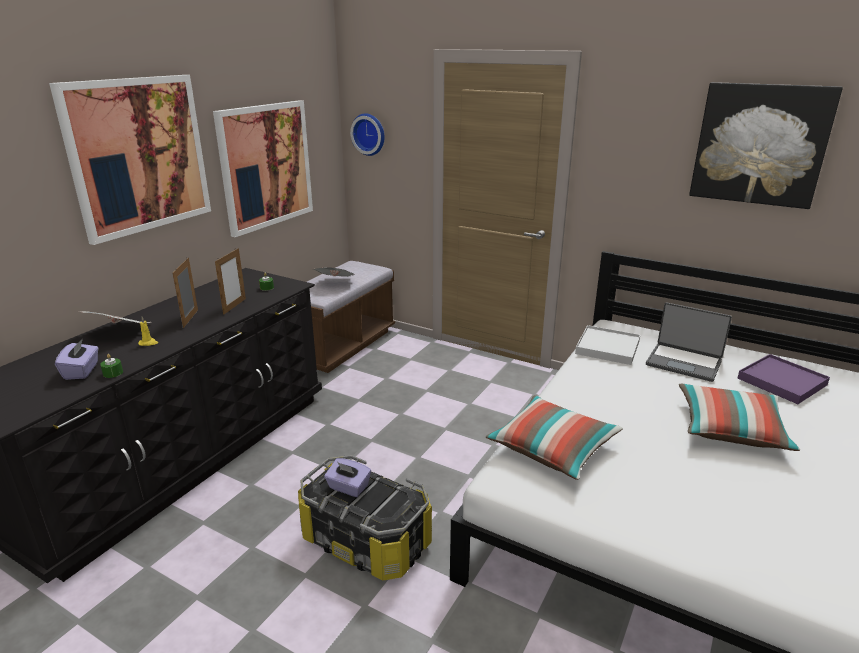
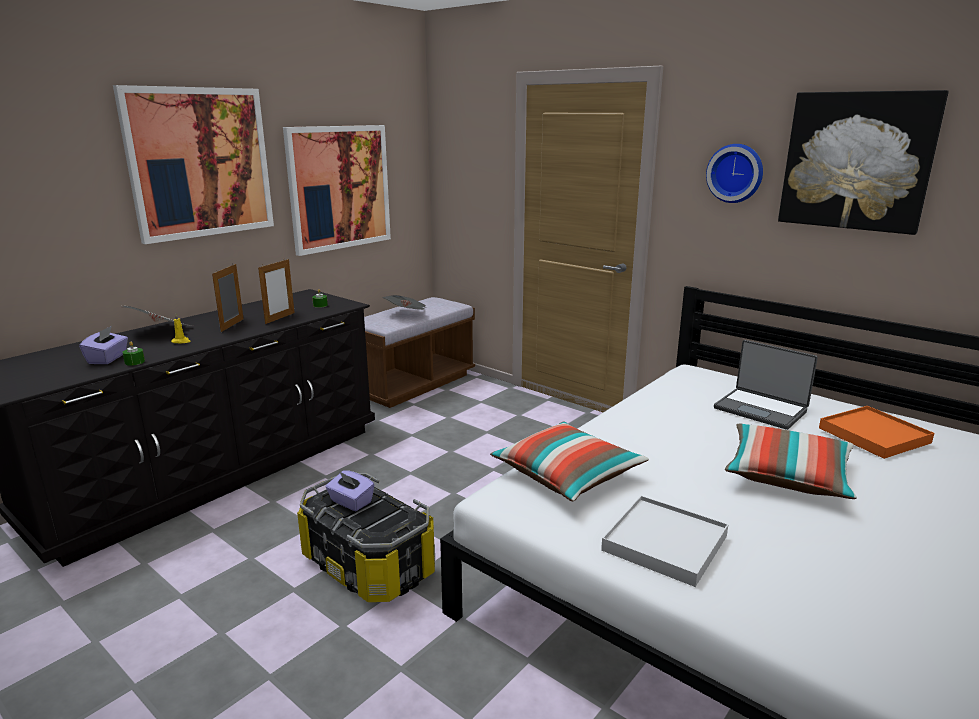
camera: 10 degrees right, 5 degrees down
wall clock [350,113,385,156] -> wall clock moved to [706,144,763,203]
white tray [575,325,640,365] -> white tray moved to [601,496,729,587]
purple tray [738,354,830,404] -> orange tray [819,406,934,459]

